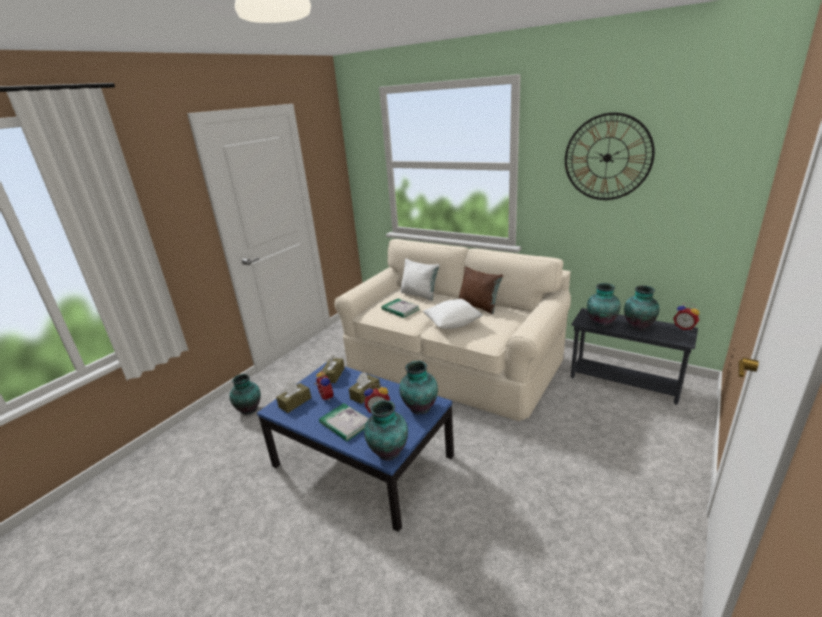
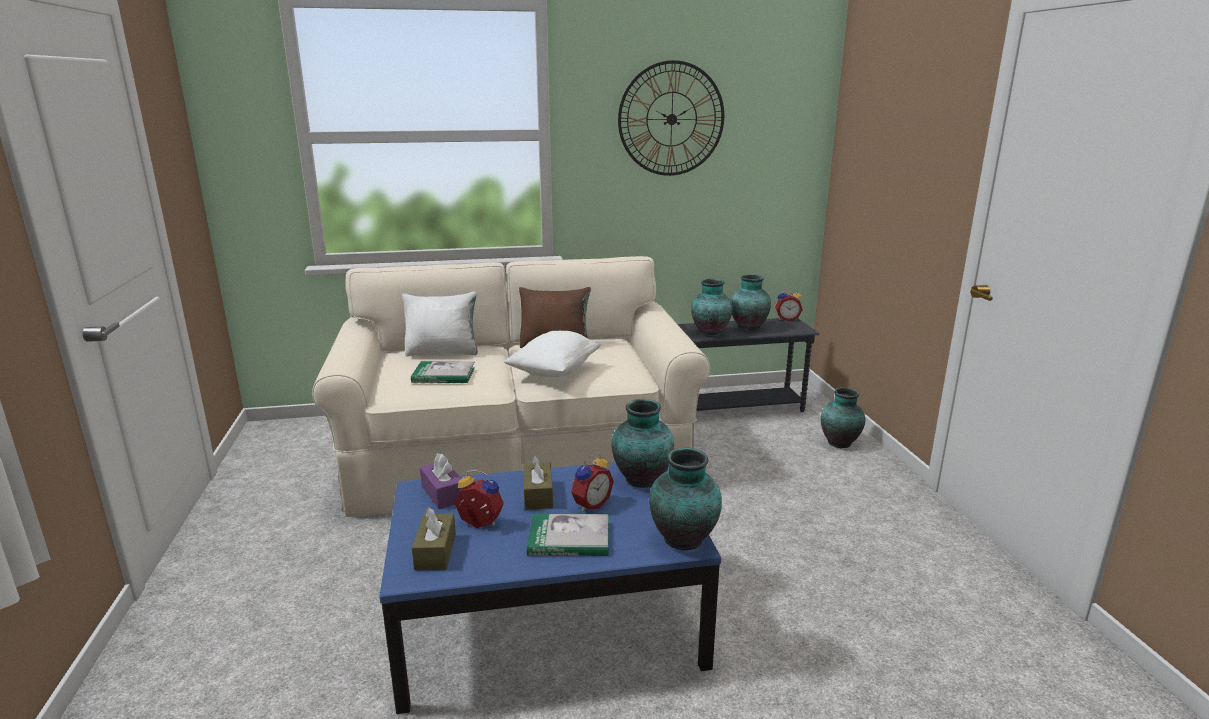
camera: 45 degrees left, 5 degrees down
vase [229,374,261,415] -> vase moved to [821,387,865,448]
brown tissue box [322,355,345,383] -> purple tissue box [420,453,464,509]

